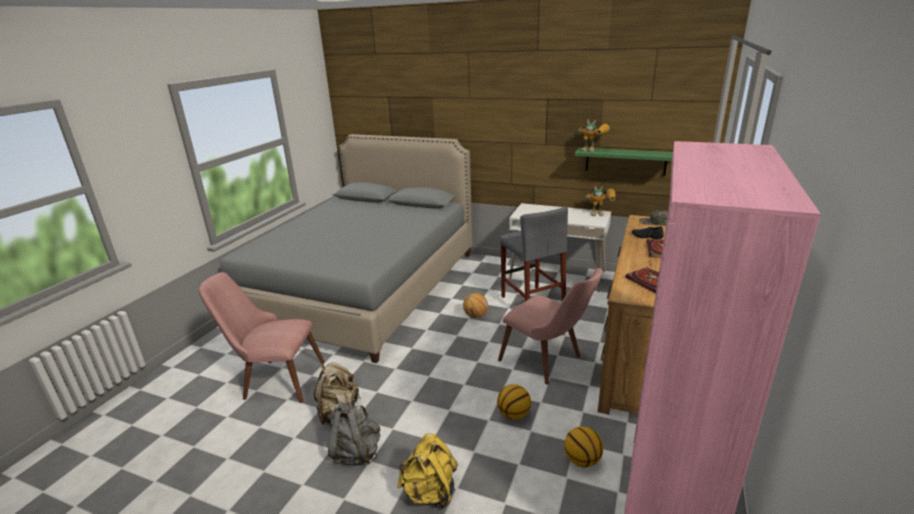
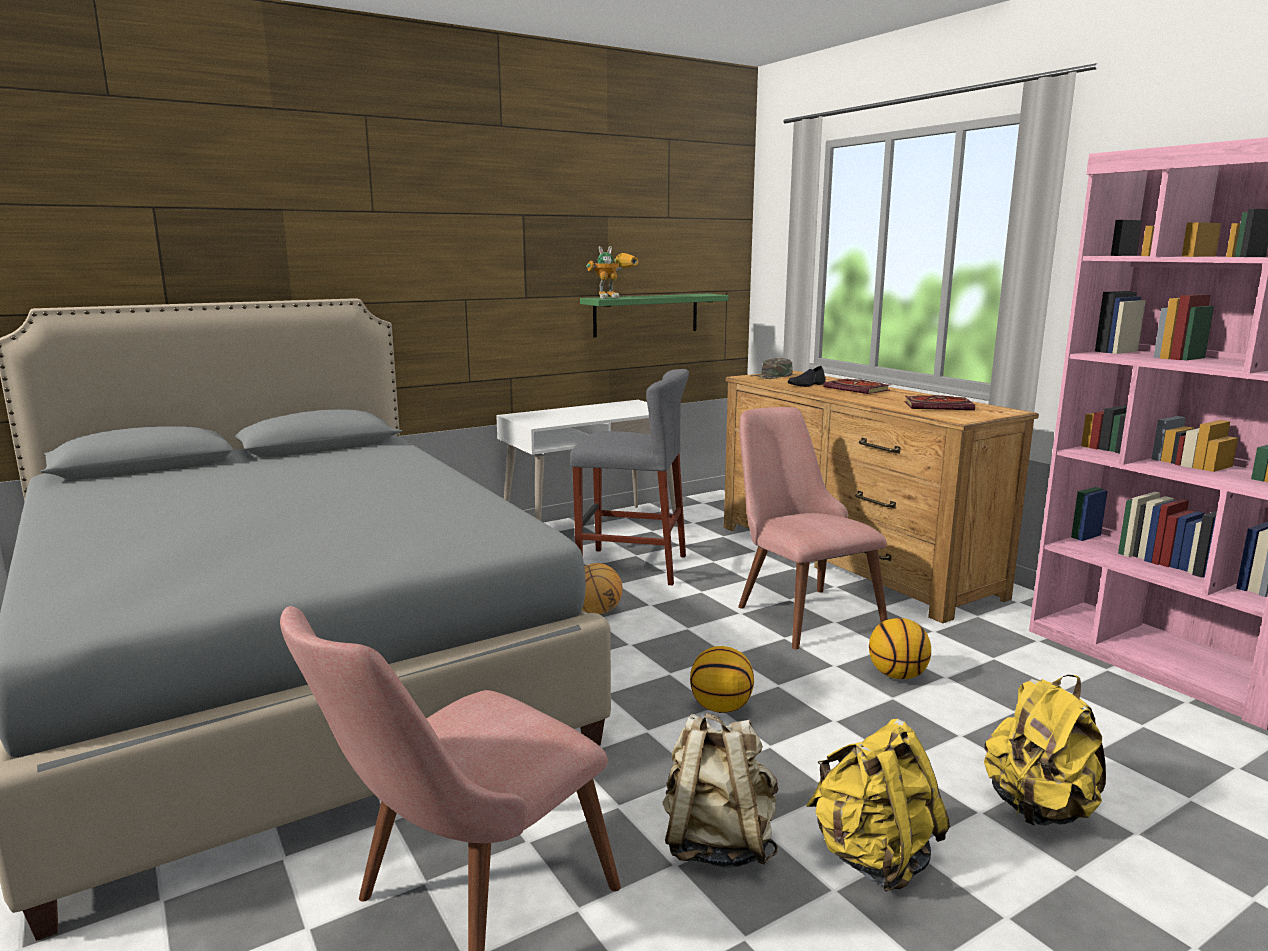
camera: 55 degrees left, 10 degrees down
grey backpack [328,402,381,466] -> yellow backpack [806,719,950,892]
pink chair [498,268,602,385] -> pink chair turned 105 degrees counterclockwise [738,407,888,649]
basketball [564,426,603,468] -> basketball moved to [690,646,754,713]
toy robot [586,186,616,216] -> none

